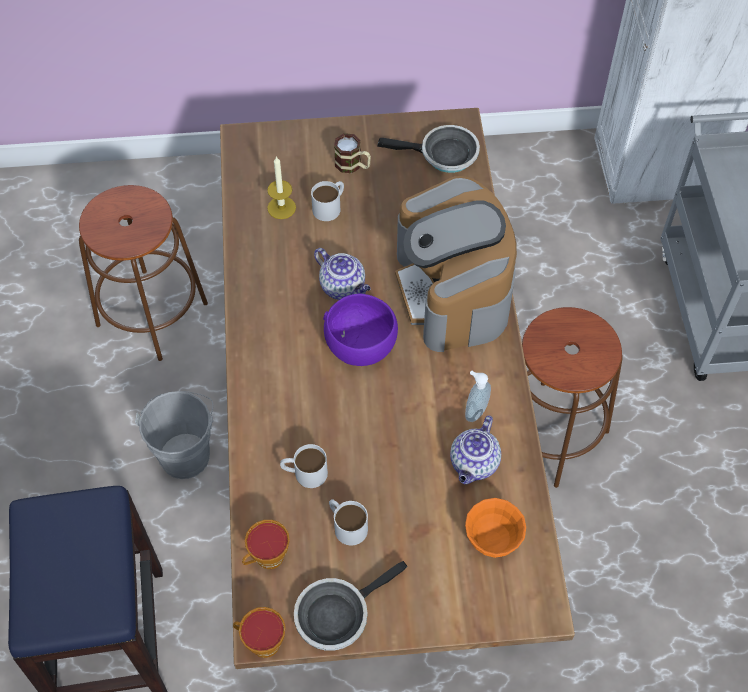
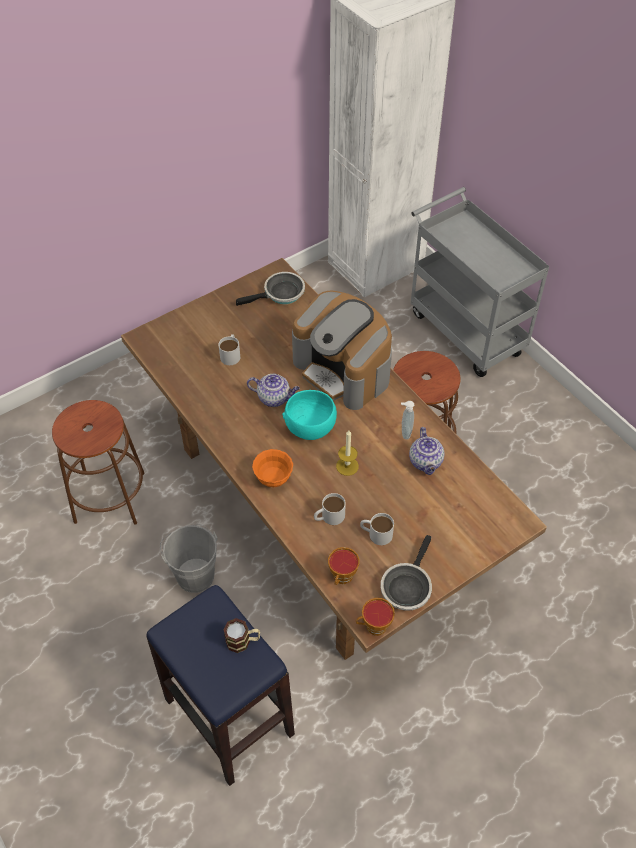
camera: 30 degrees left, 5 degrees down
candle [267,156,296,219] -> candle moved to [336,430,359,476]
purple bowl [323,294,398,366] -> turquoise bowl [282,390,337,440]
mug [334,133,371,174] -> mug moved to [224,618,260,653]
orange bowl [465,498,526,558] -> orange bowl moved to [252,449,293,487]

